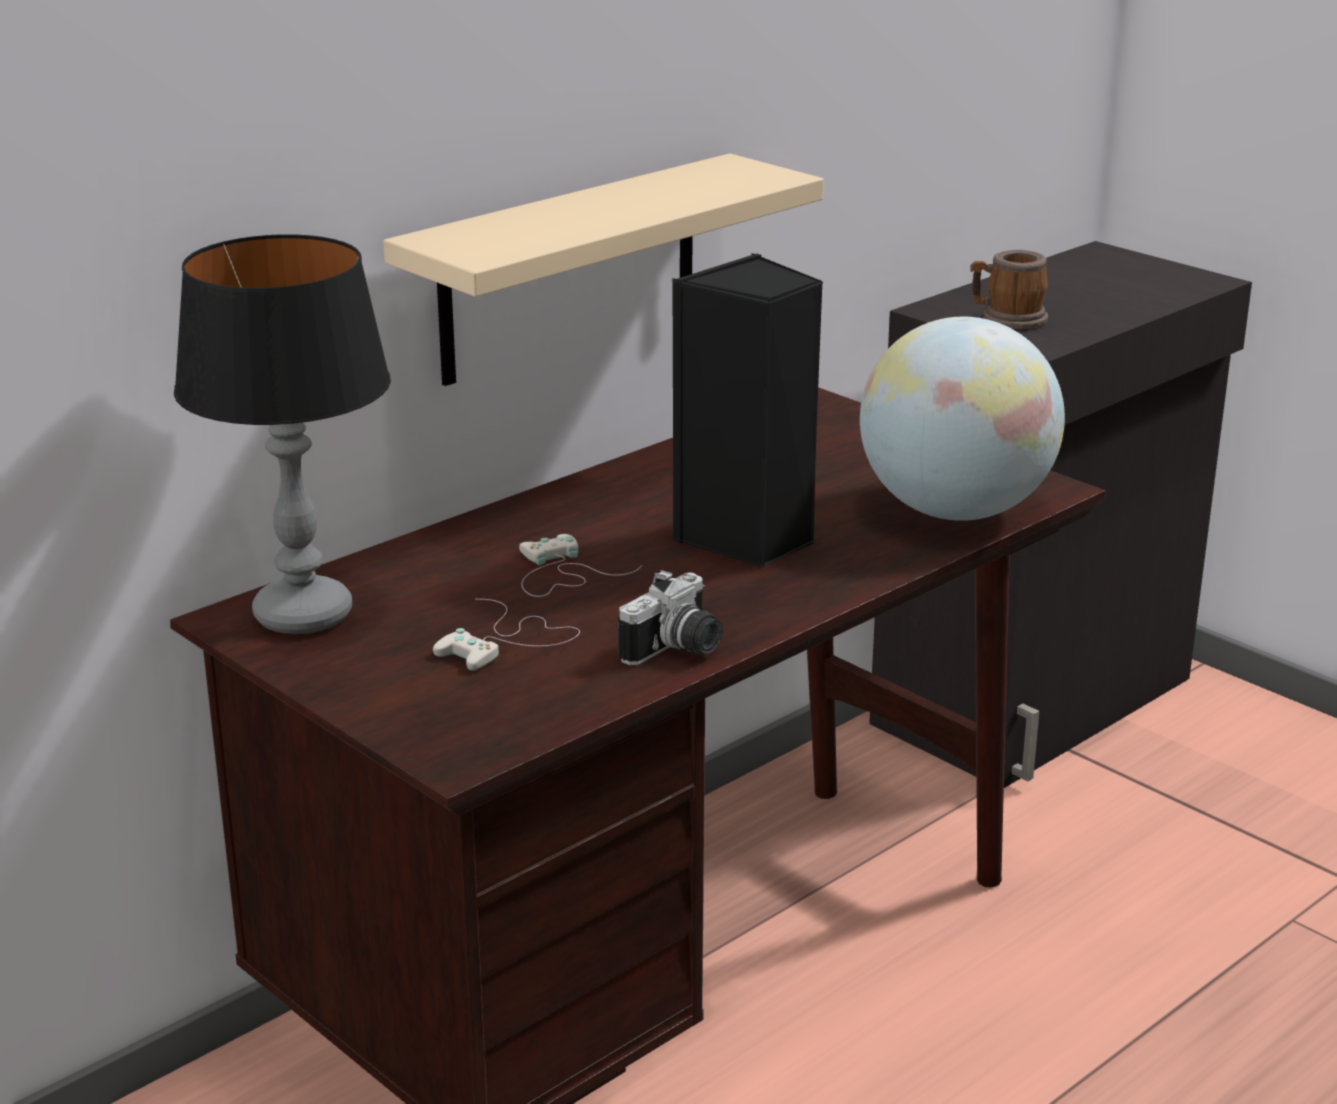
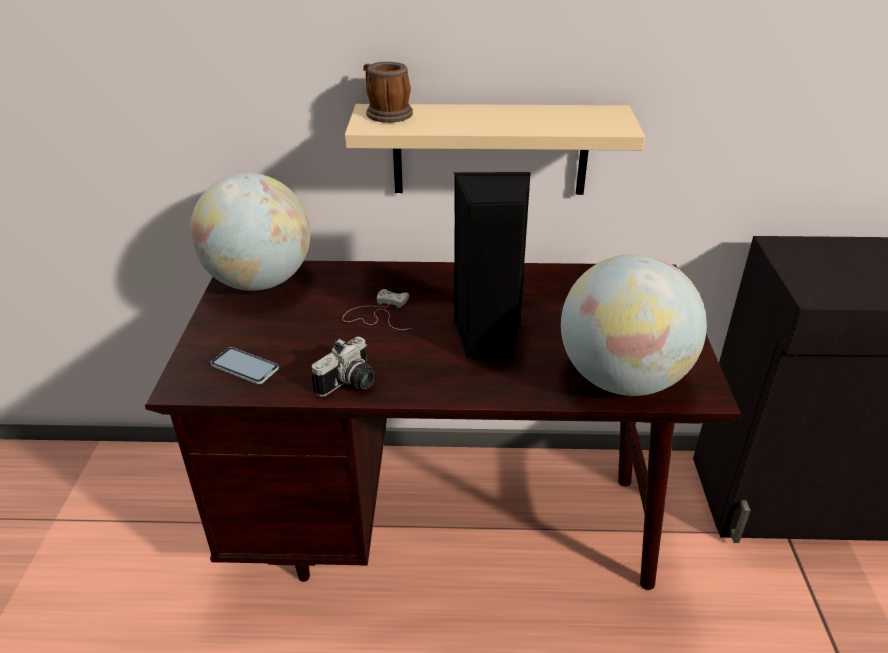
camera: 45 degrees right, 10 degrees up
table lamp [174,234,391,634] -> globe [190,173,310,291]
white game controller [433,599,580,671] -> none
camera [618,570,723,665] -> camera turned 45 degrees counterclockwise [311,337,376,397]
mug [970,250,1048,329] -> mug moved to [363,62,413,123]
none -> phone [210,347,279,384]

